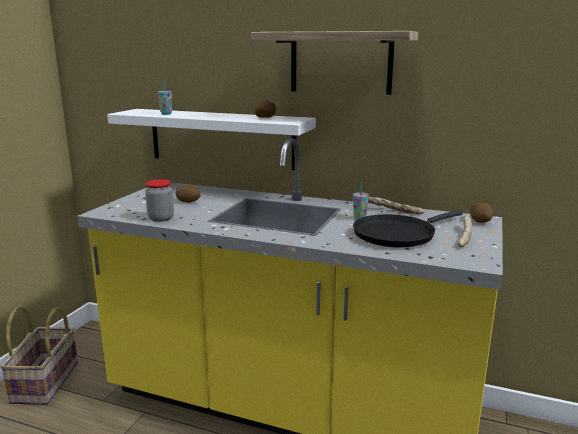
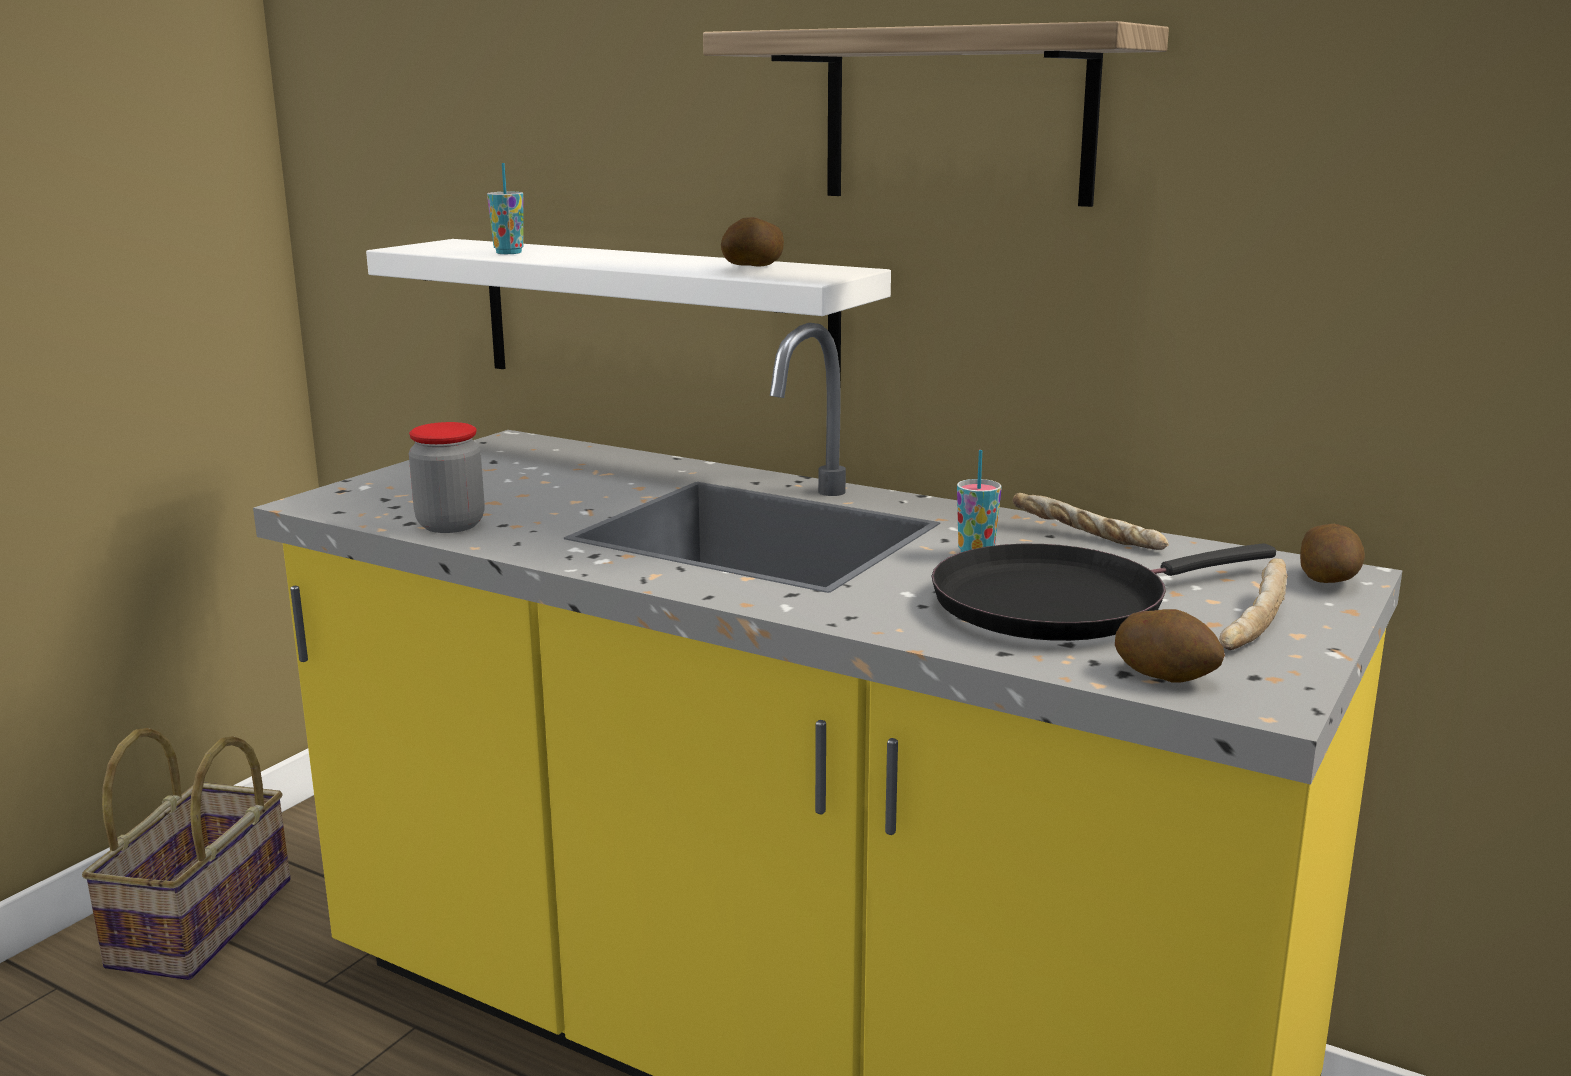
camera: 10 degrees right, 0 degrees up
potato [176,185,200,203] -> potato moved to [1115,609,1225,682]

